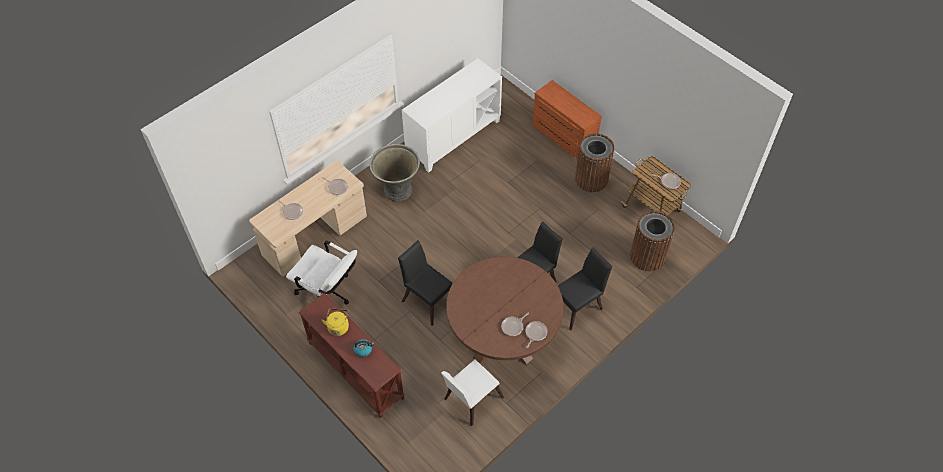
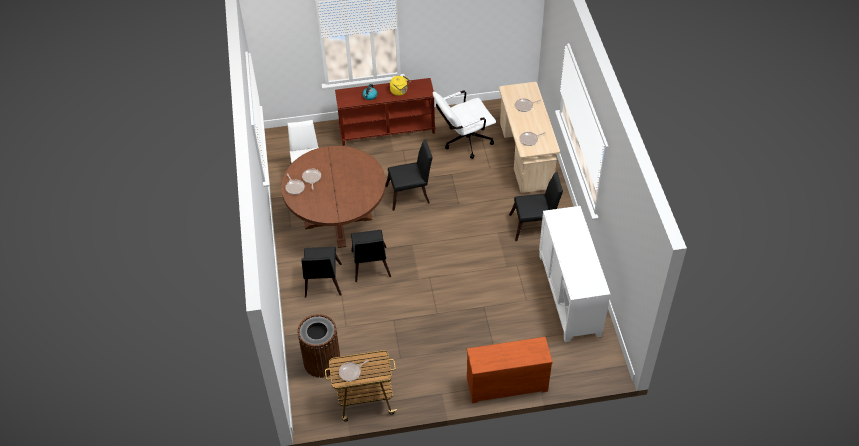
camera: 125 degrees right, 5 degrees down
grey planter [369,144,420,202] -> black chair [509,172,563,241]
brown trash can [575,133,614,192] -> none

